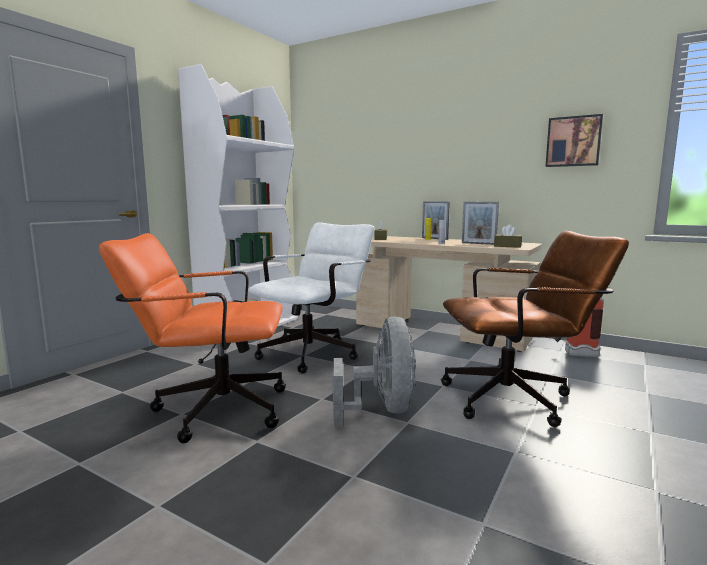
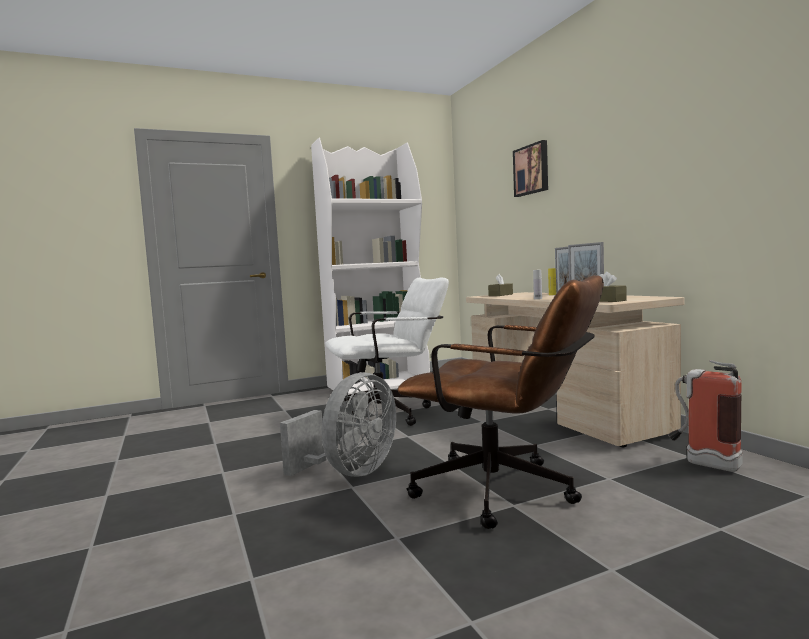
camera: 35 degrees right, 5 degrees down
orange office chair [99,233,286,443] -> none
picture [545,114,603,167] -> picture moved to [513,140,548,197]

